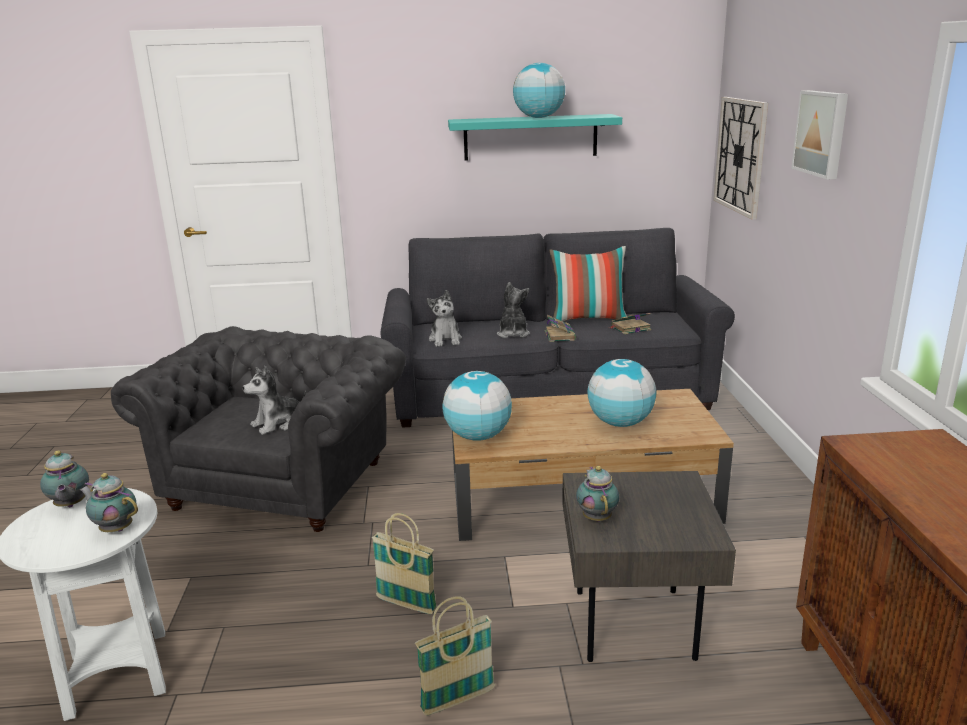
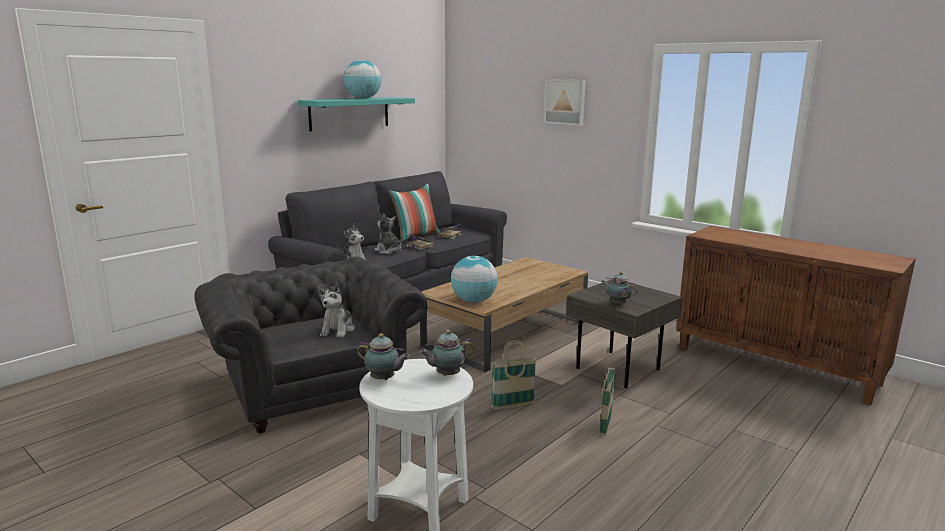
camera: 45 degrees left, 5 degrees down
globe [587,359,656,427] -> none
wall clock [714,97,768,220] -> none

